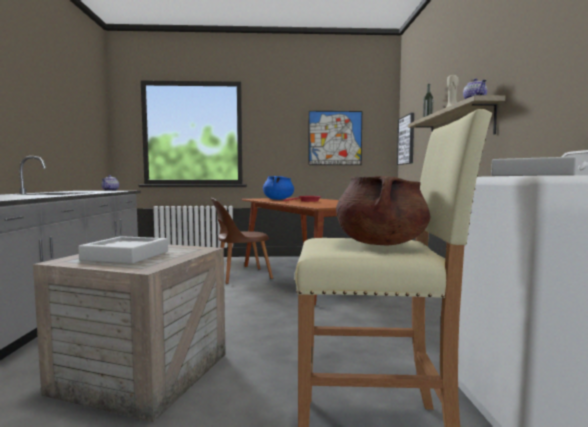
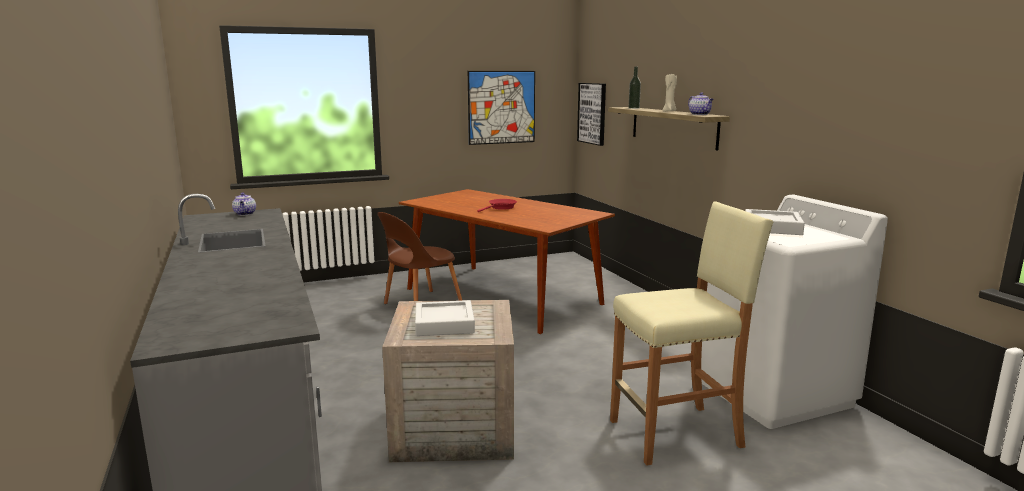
camera: 20 degrees left, 10 degrees up
blue cooking pot [263,176,294,200] -> none
brown cooking pot [336,176,430,246] -> none

